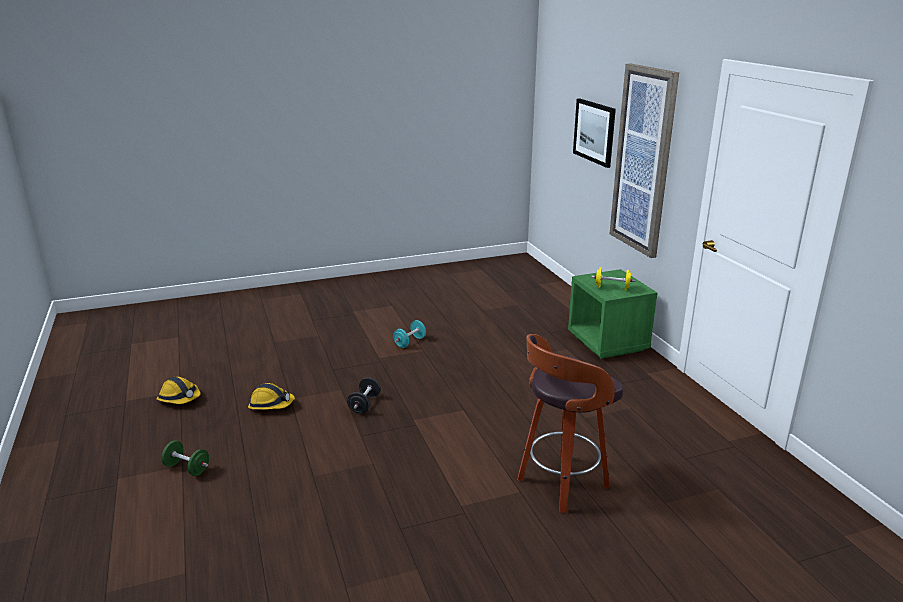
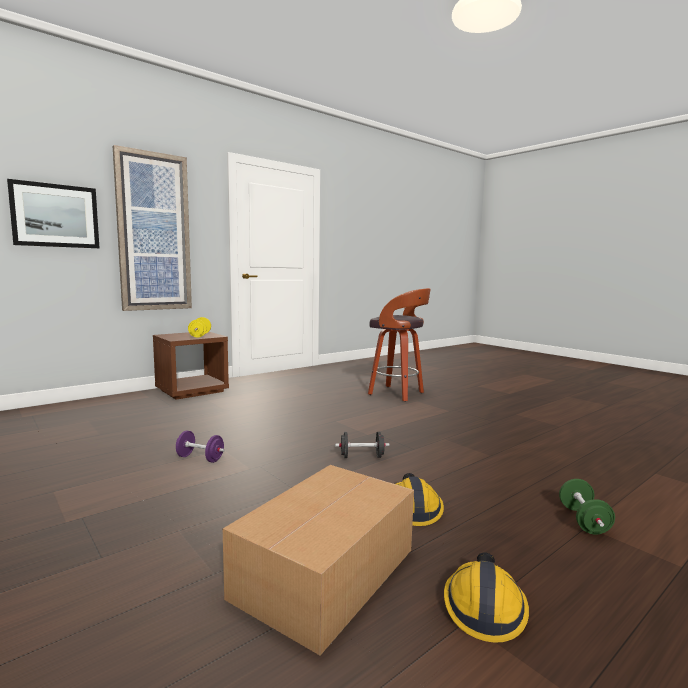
camera: 110 degrees left, 15 degrees down
turquoise dumbbell [393,320,426,348] -> purple dumbbell [176,431,225,463]
green nightstand [568,269,657,359] -> brown nightstand [153,332,229,400]
none -> cardboard box [223,465,414,656]

